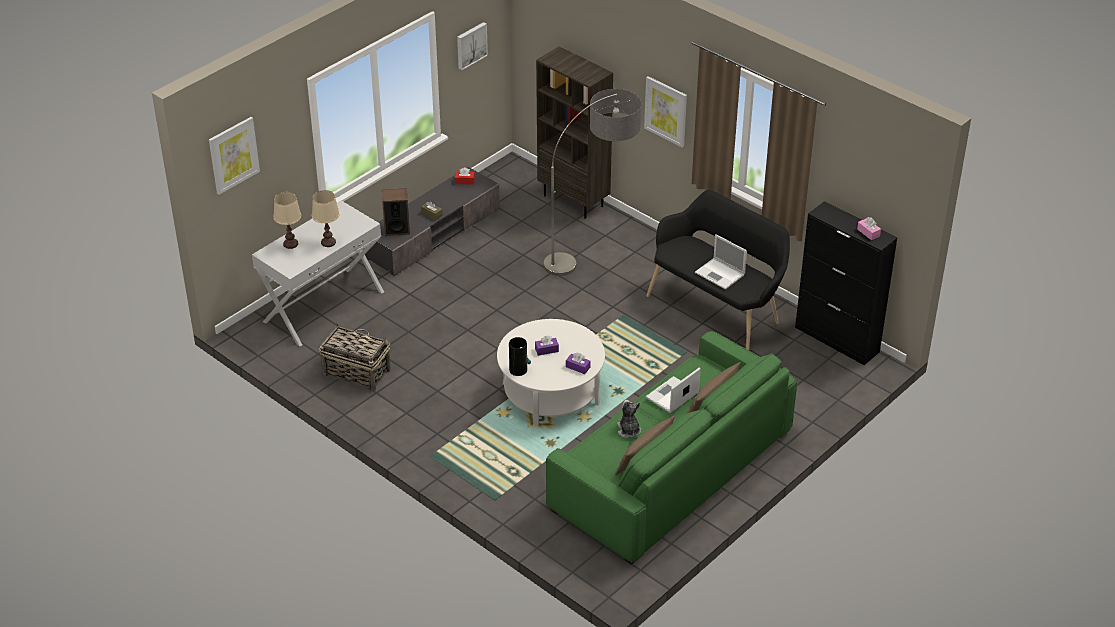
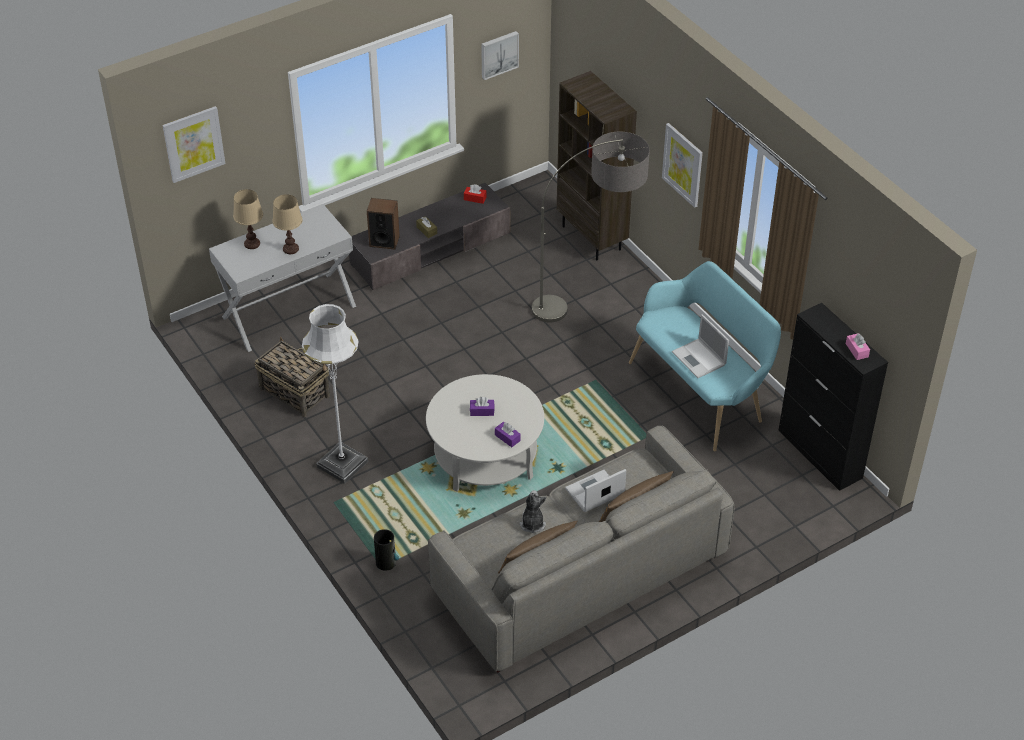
camera: 15 degrees right, 5 degrees up
vase [509,337,531,376] -> vase moved to [374,529,399,571]
green sofa [546,331,797,565] -> grey sofa [428,426,734,673]
black bench [646,190,790,350] -> turquoise bench [629,261,781,451]
none -> white floor lamp [302,304,368,484]

